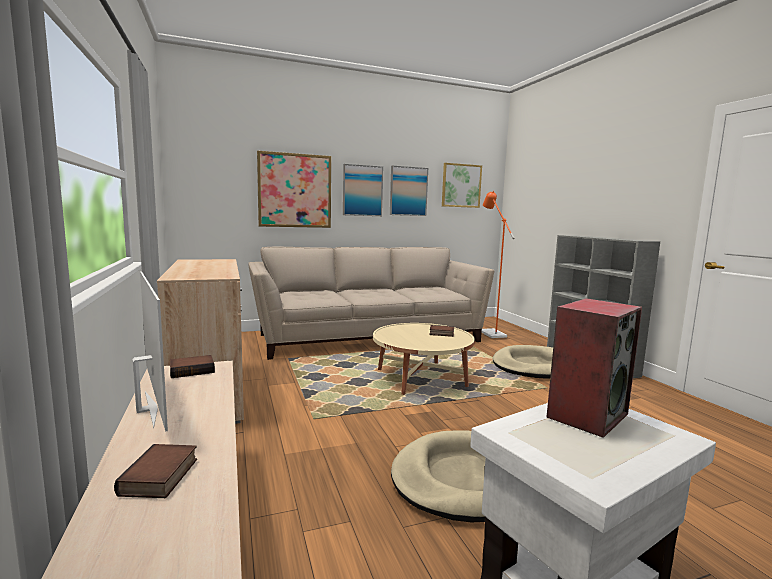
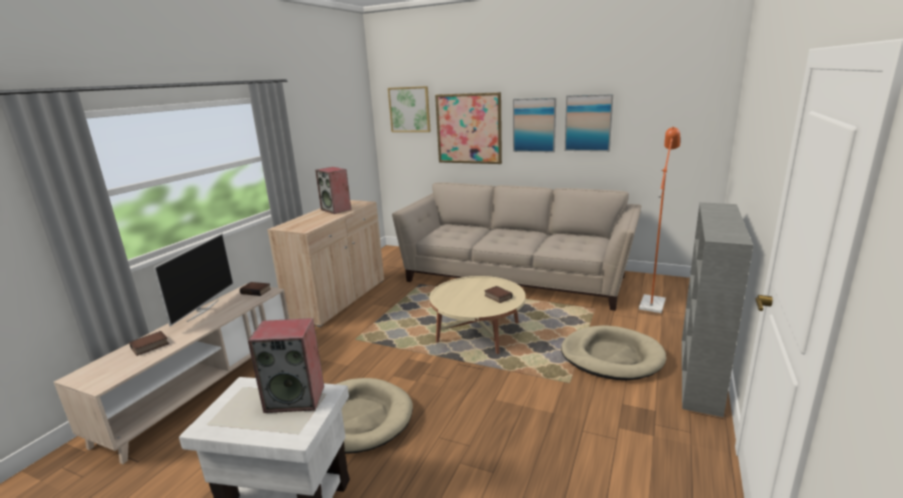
camera: 45 degrees right, 10 degrees up
picture [442,163,482,208] -> picture moved to [388,86,431,132]
none -> speaker [315,167,351,214]

